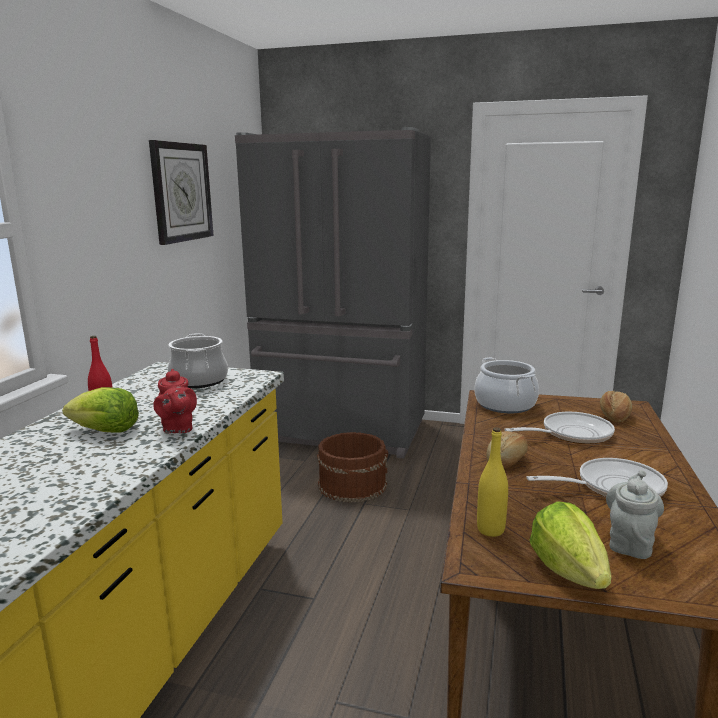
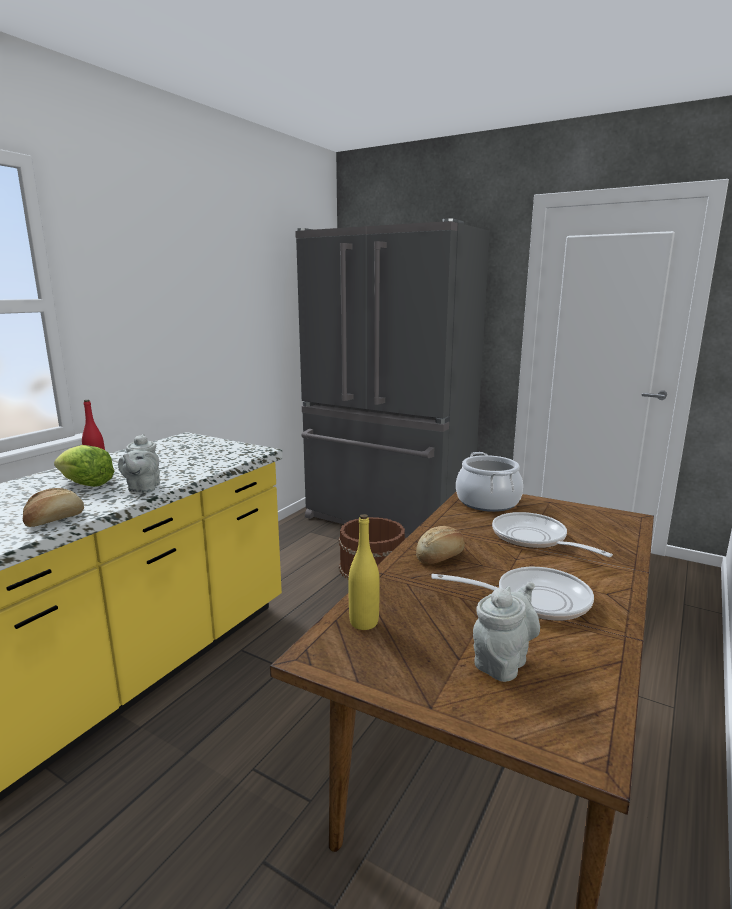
camera: 15 degrees right, 0 degrees up
wall clock [149,140,214,245] -> none
red teapot [153,369,197,433] -> grey teapot [118,434,160,493]
cooking pot [168,333,228,389] -> none
frying pan [504,412,615,444] -> frying pan turned 120 degrees counterclockwise [492,512,613,557]
lettuce [529,501,611,589] -> none
bread [600,391,632,422] -> bread moved to [23,488,84,527]

